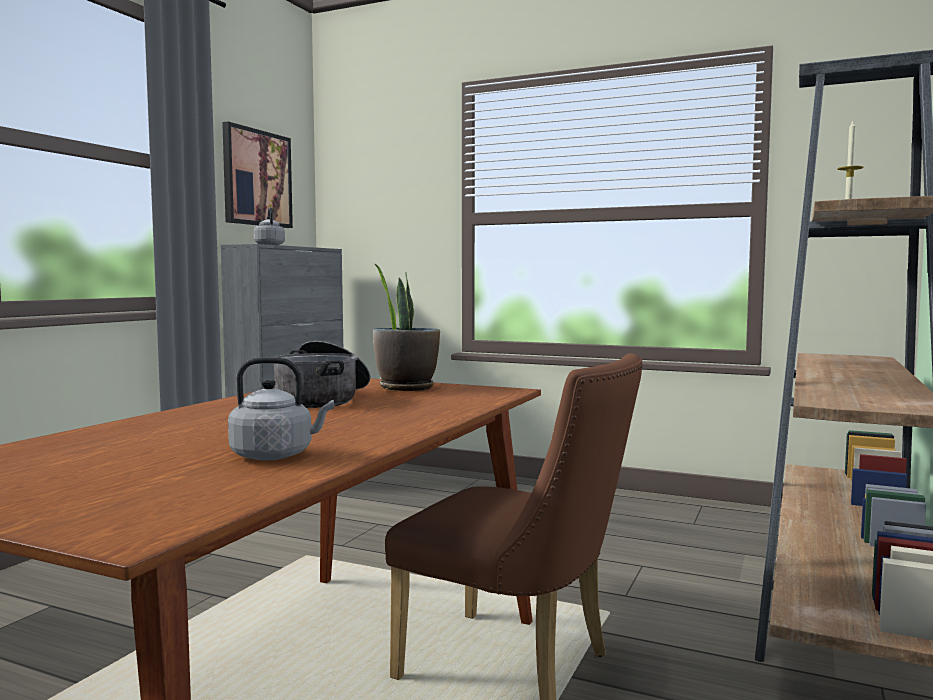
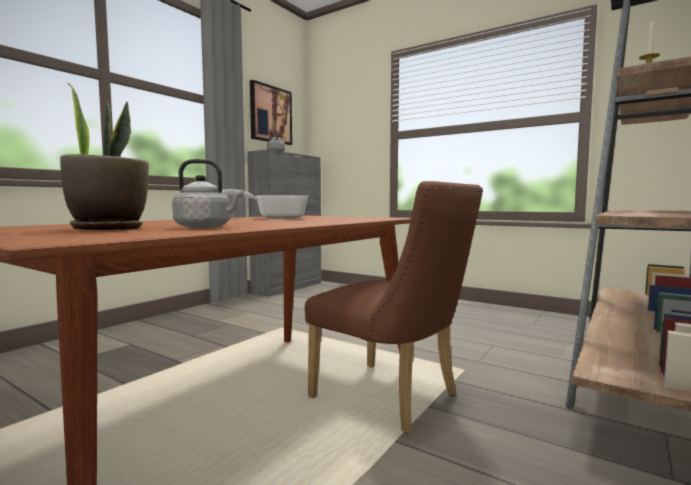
camera: 10 degrees right, 0 degrees up
cooking pot [274,341,371,408] -> frying pan [222,189,308,219]
potted plant [373,264,440,391] -> potted plant moved to [60,83,149,230]

